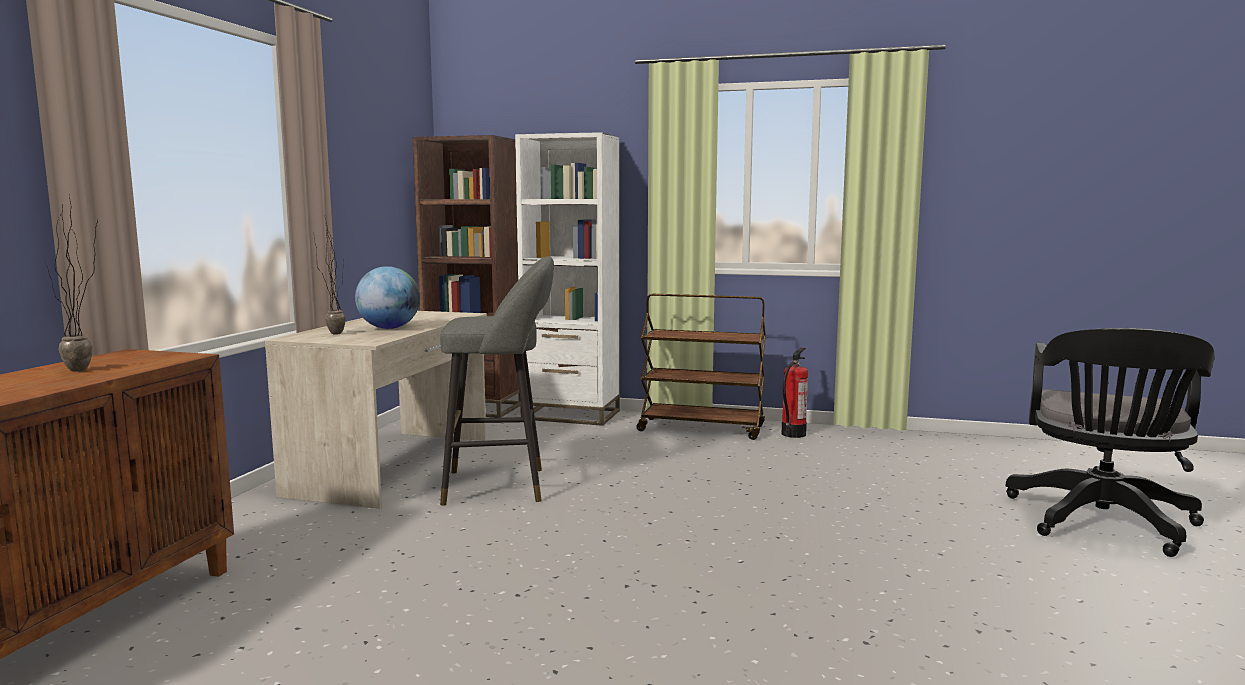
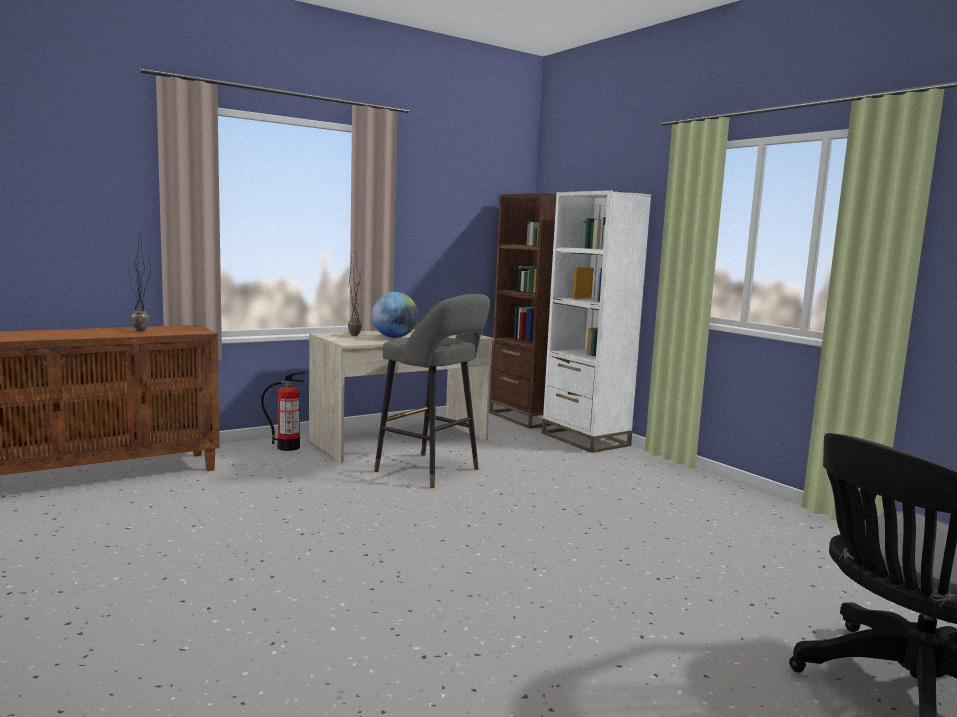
camera: 40 degrees right, 0 degrees up
brown cart [636,294,766,440] -> none
fire extinguisher [782,347,808,438] -> fire extinguisher moved to [261,372,305,451]

